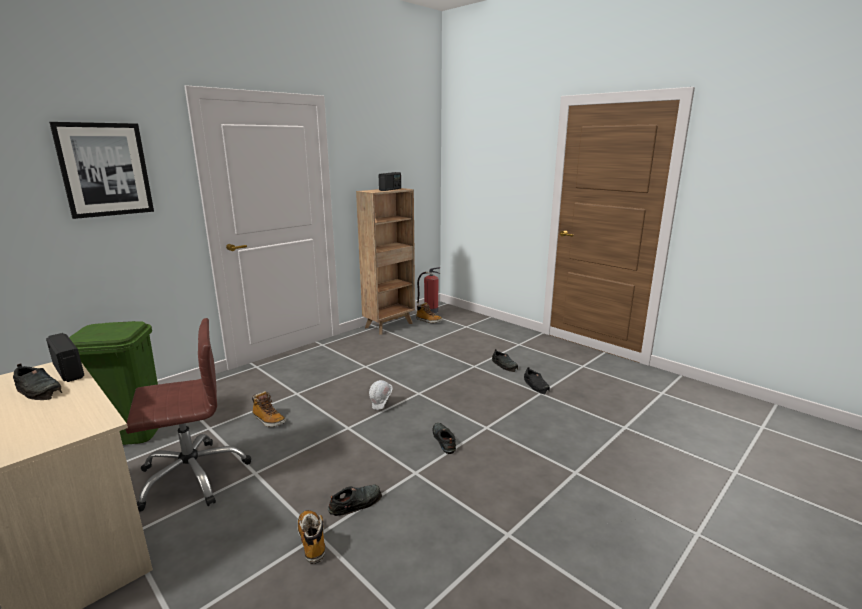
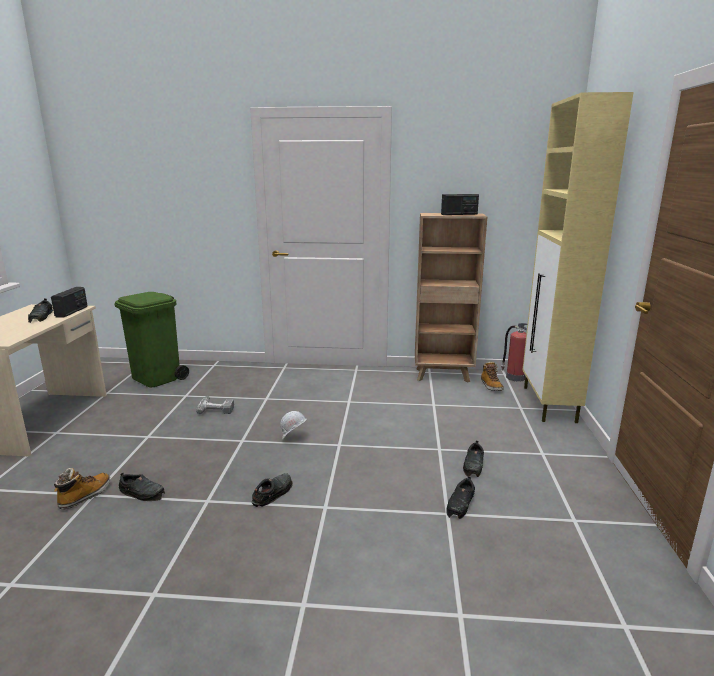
camera: 50 degrees right, 0 degrees up
picture [49,122,154,219] -> none
brown office chair [125,318,251,512] -> none
boot [252,391,286,427] -> power drill [196,396,234,414]
none -> beige cabinet [522,92,634,423]

